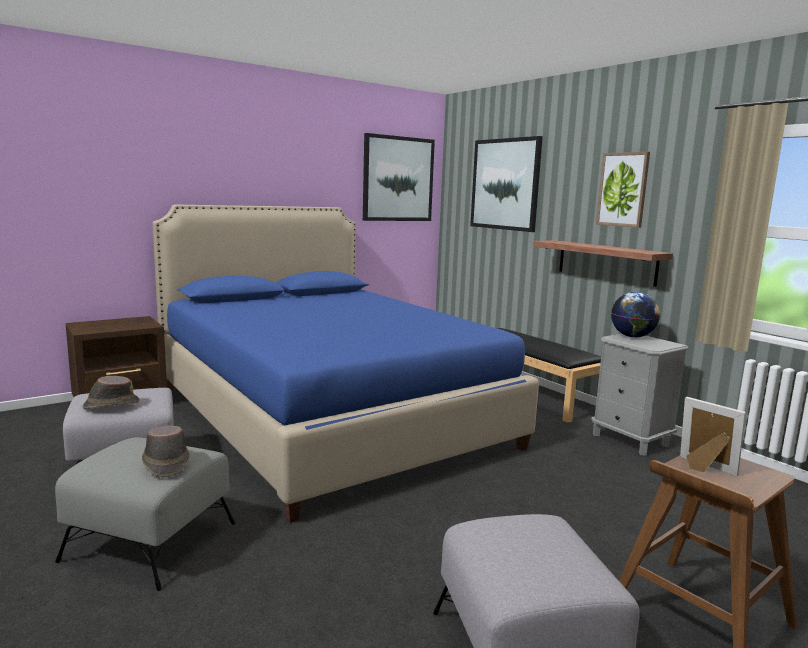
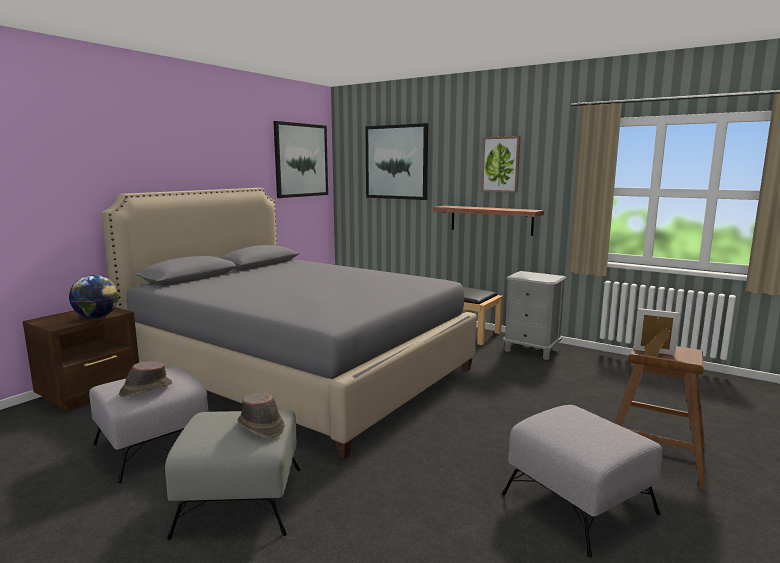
camera: 20 degrees left, 0 degrees up
blue bed [152,204,539,523] -> grey bed [101,188,477,459]
globe [611,292,660,337] -> globe moved to [69,275,119,318]

